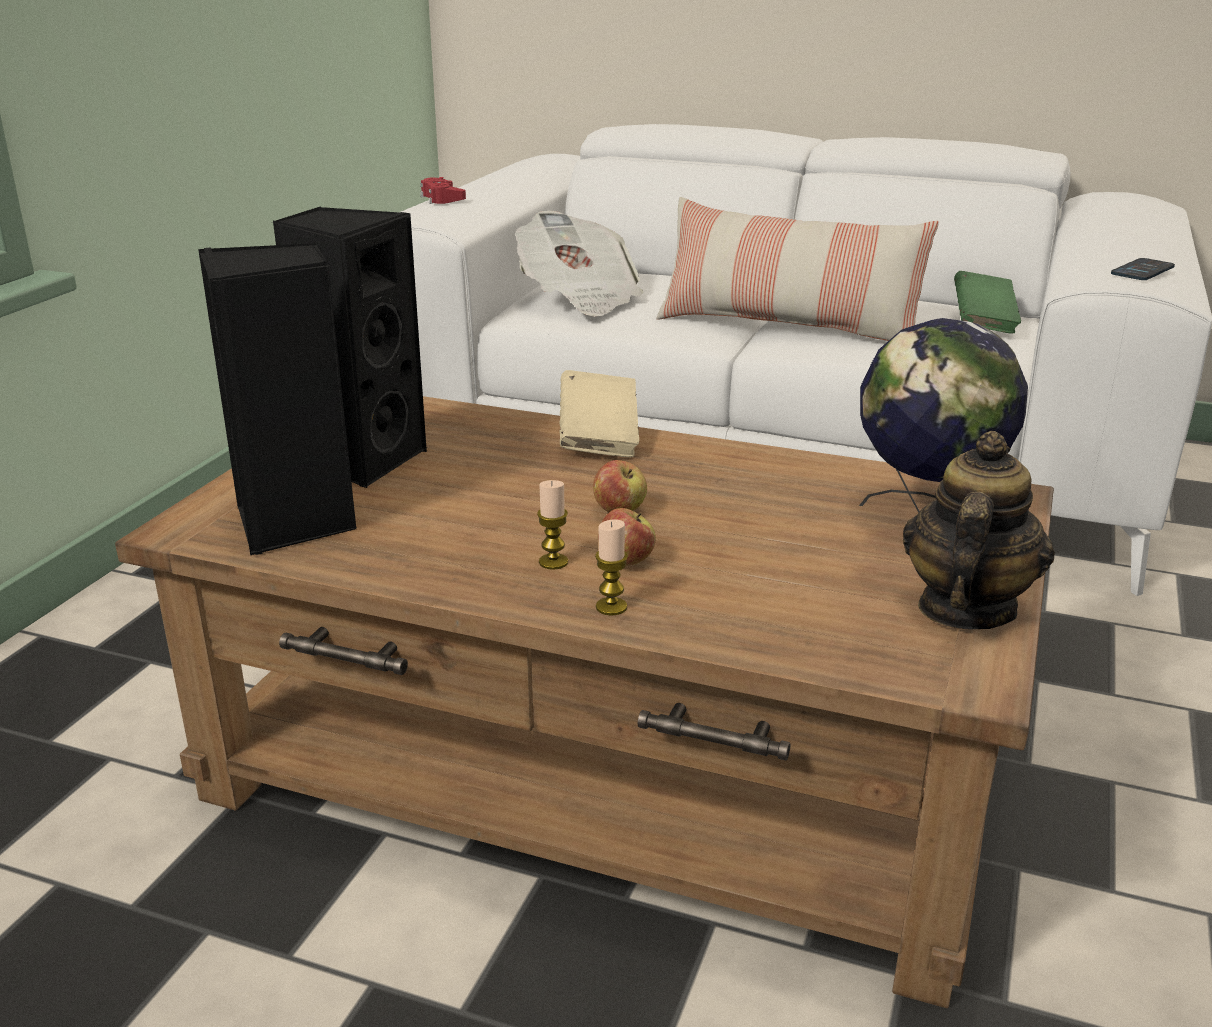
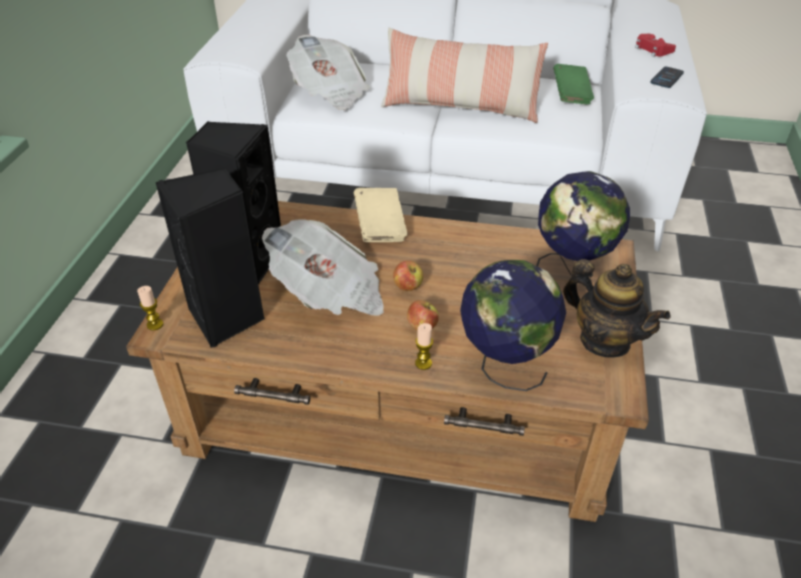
camera: 10 degrees left, 15 degrees up
red game controller [420,177,466,204] -> red game controller moved to [635,34,676,57]
candle [537,480,568,570] -> candle moved to [137,286,163,330]
teapot [903,431,1055,629] -> teapot turned 120 degrees clockwise [563,259,670,357]
none -> newspaper [262,220,384,316]
none -> globe [460,260,566,391]

